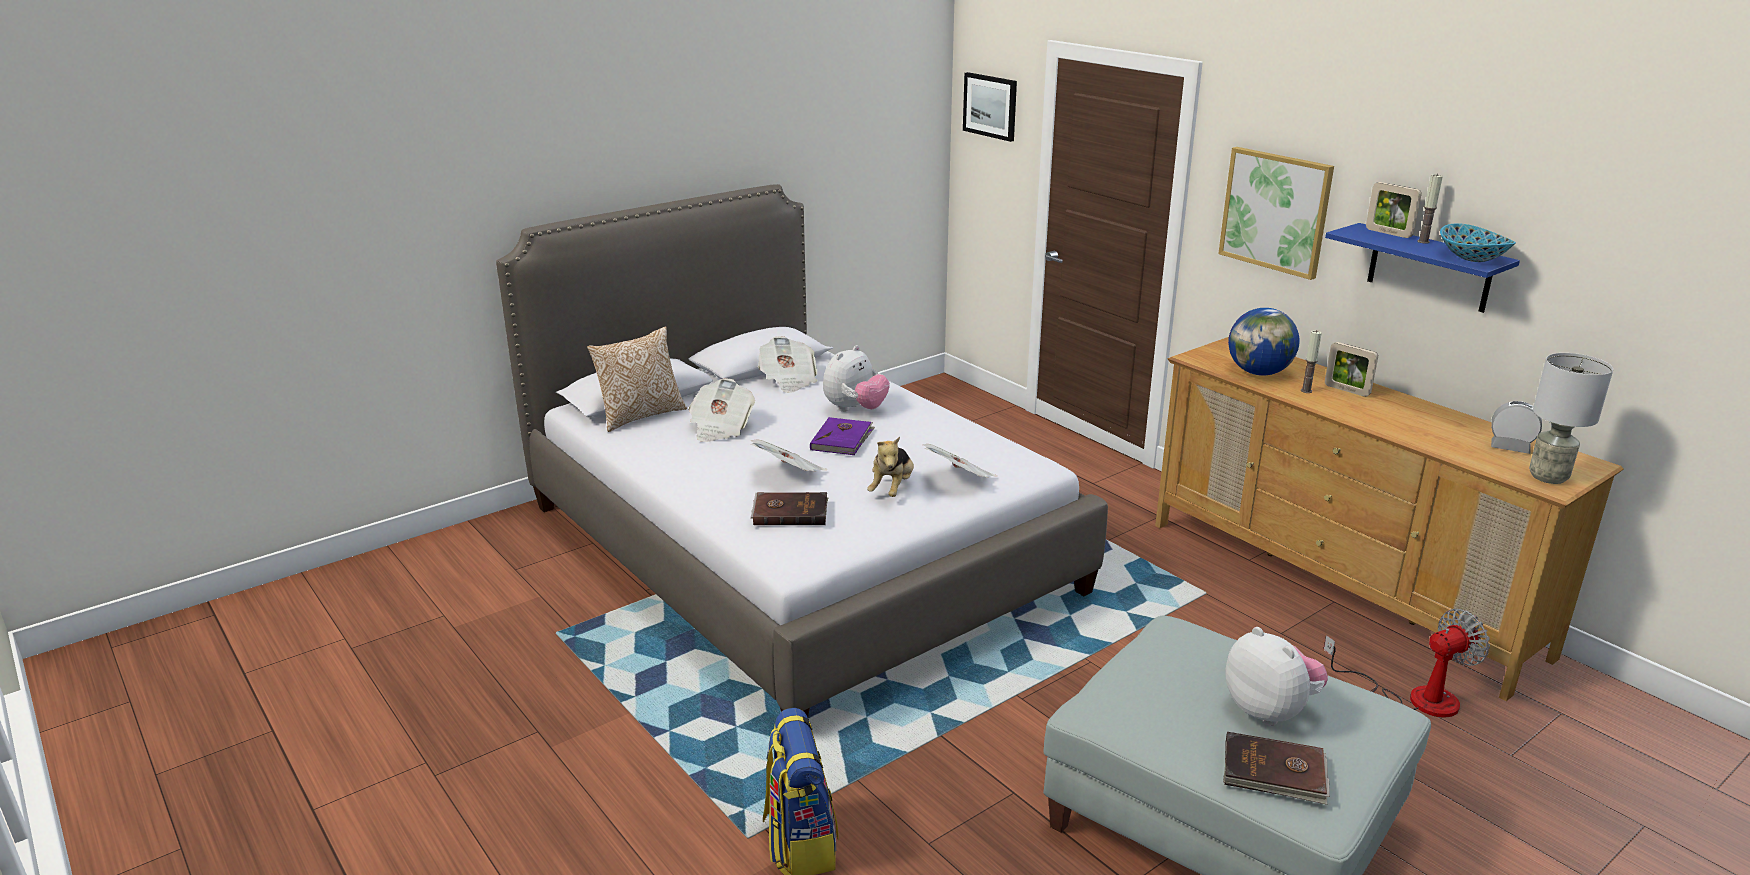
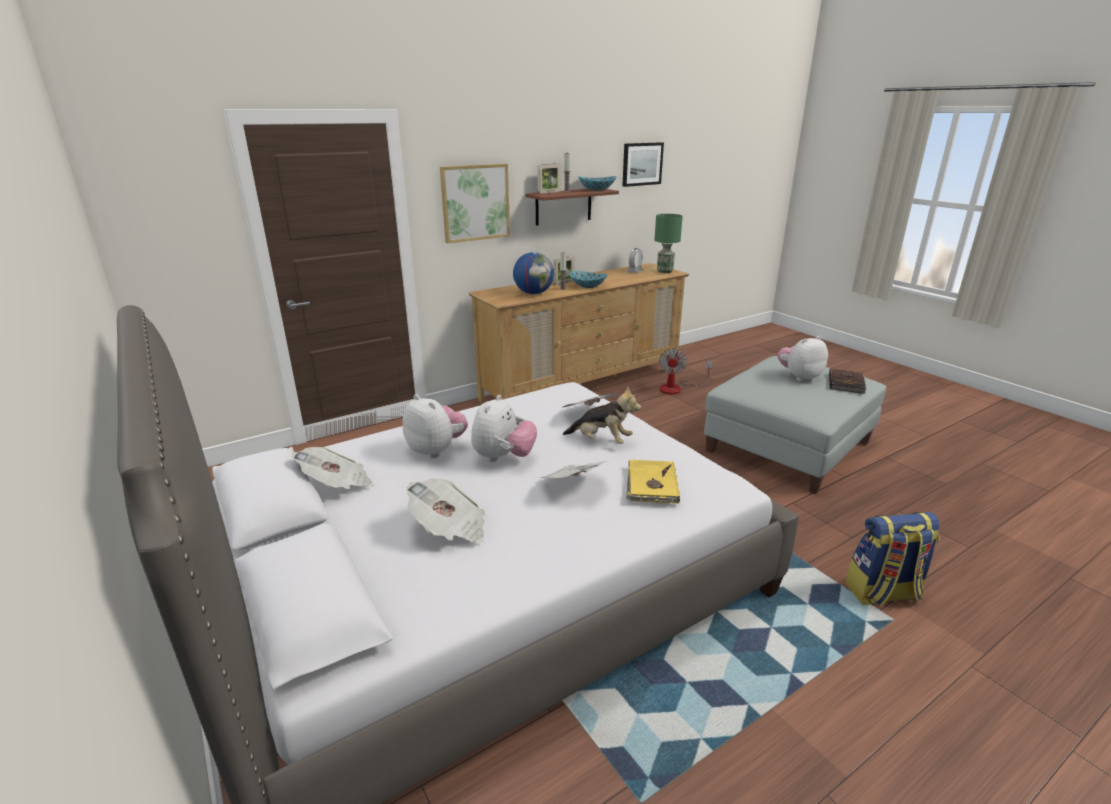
camera: 85 degrees left, 0 degrees up
pillow [587,327,687,432] -> none
brown book [751,492,828,525] -> yellow book [626,460,680,504]
purple book [810,417,875,455] -> plush toy [471,395,537,462]
picture [963,72,1017,142] -> picture moved to [622,142,664,187]
fan [1323,609,1490,718] -> fan turned 150 degrees counterclockwise [659,348,712,394]
blue shelf [1325,223,1520,313] -> brown shelf [525,189,619,226]
grey table lamp [1529,353,1613,484] -> green table lamp [654,214,683,273]
none -> bowl [569,271,608,288]

